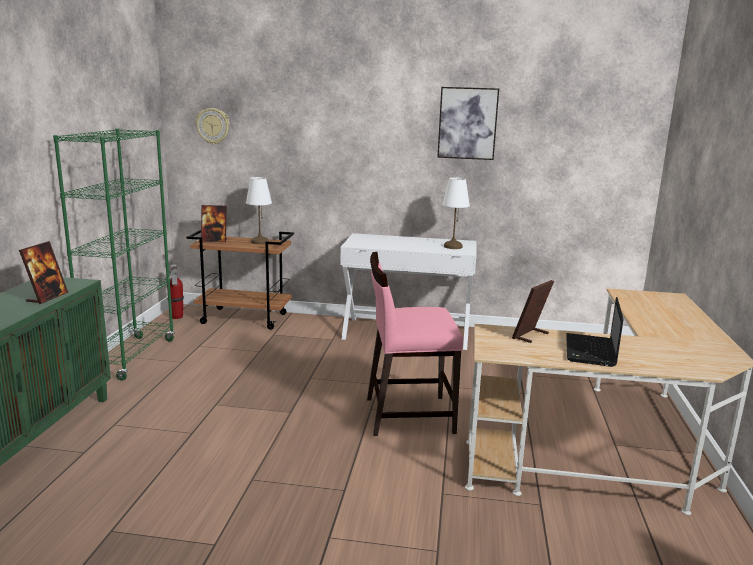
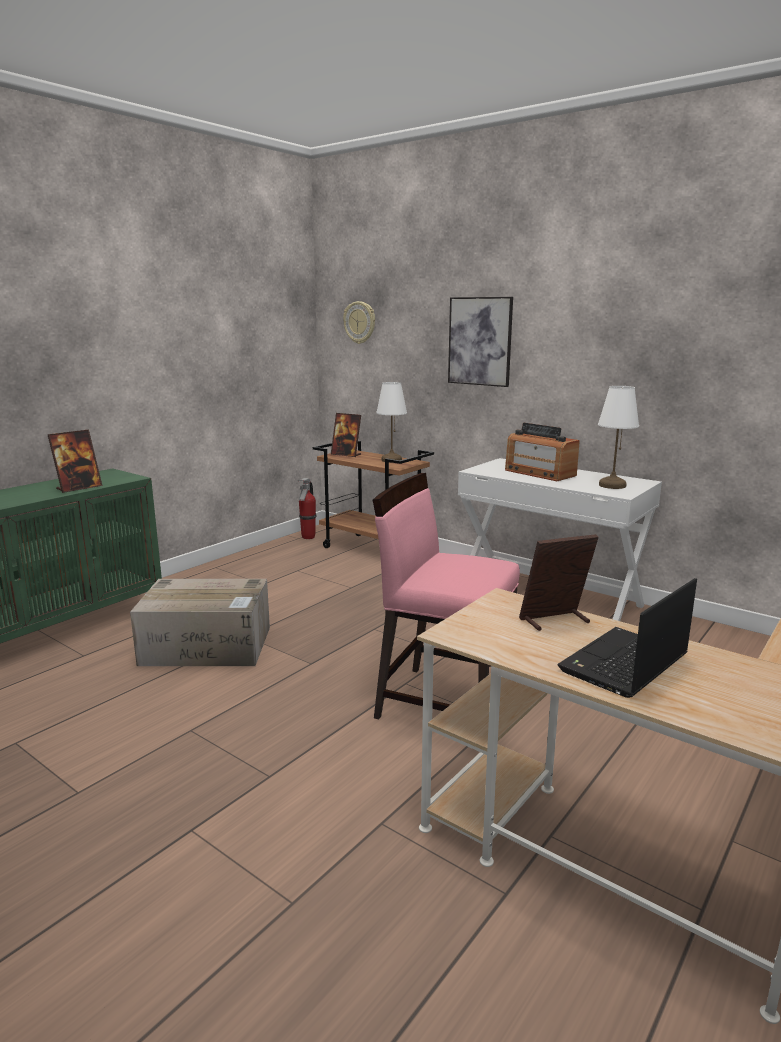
camera: 30 degrees right, 0 degrees up
green bookcase [53,128,175,381] -> none
picture [437,87,499,160] -> picture moved to [448,297,513,387]
none -> cardboard box [130,579,270,666]
none -> radio [505,423,580,481]

